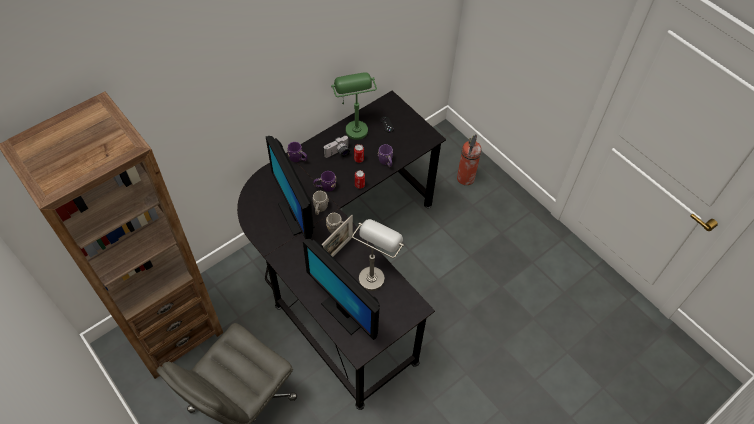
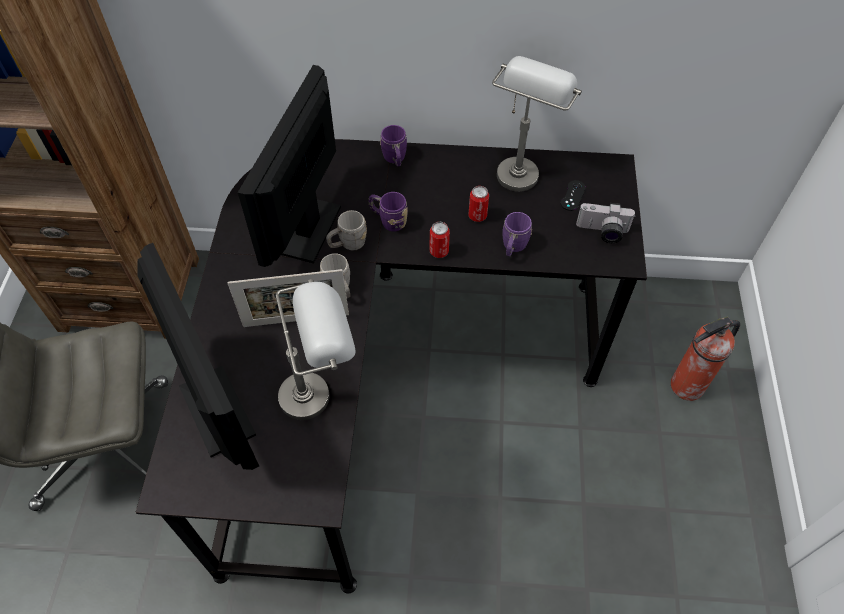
camera: 45 degrees right, 0 degrees up
monitor [303,239,380,340] -> monitor turned 150 degrees clockwise [137,243,259,470]
camera [323,136,350,158] -> camera moved to [576,203,636,243]
green table lamp [331,72,377,140] -> grey table lamp [492,56,582,192]

